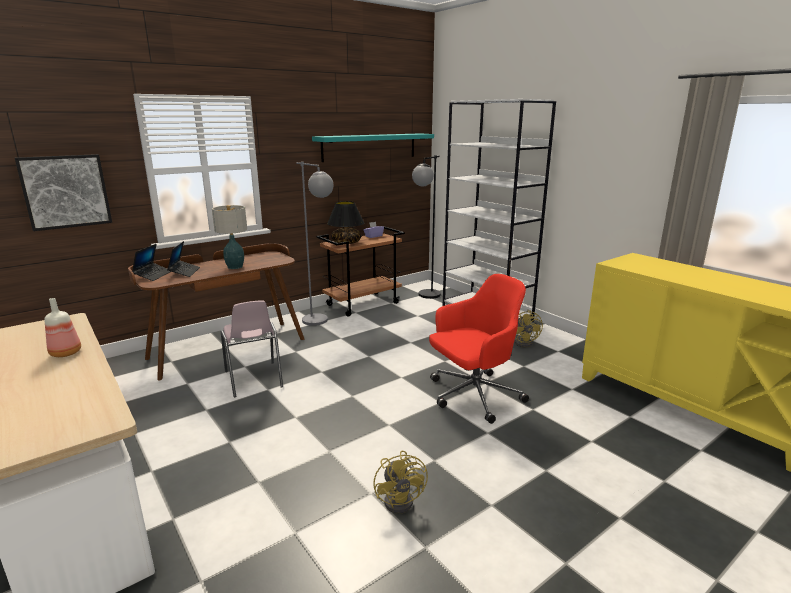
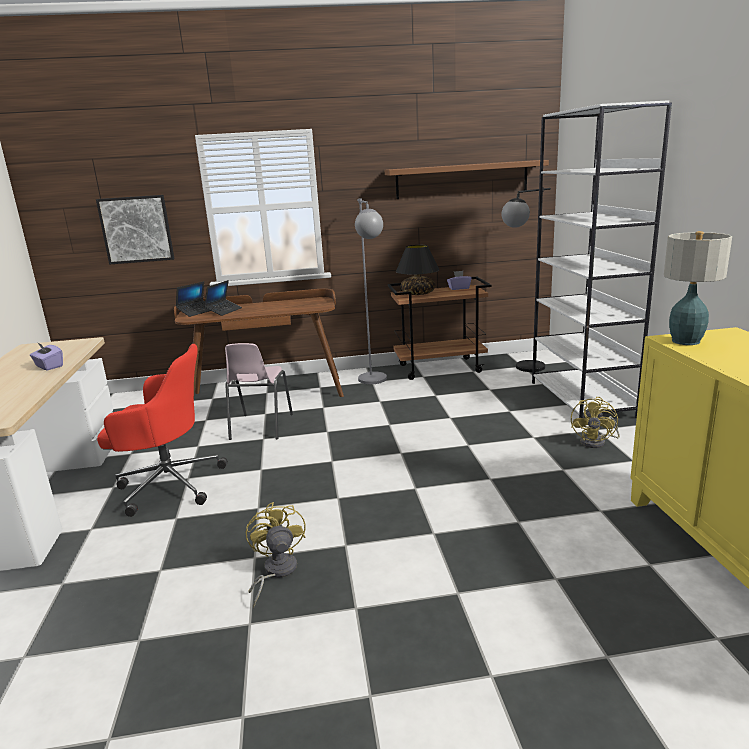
camera: 30 degrees right, 0 degrees up
bottle [44,298,81,357] -> purple tissue box [30,342,63,371]
table lamp [212,205,247,269] -> table lamp moved to [664,231,732,345]
turquoise shelf [312,133,434,162] -> brown shelf [385,160,549,199]
yellow fan [373,450,428,514] -> yellow fan turned 150 degrees clockwise [246,502,306,608]
red office chair [429,274,529,424] -> red office chair moved to [97,344,228,517]

